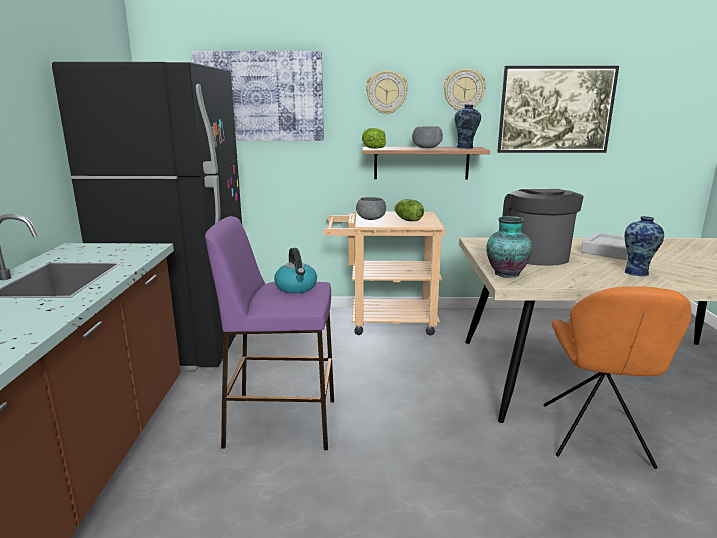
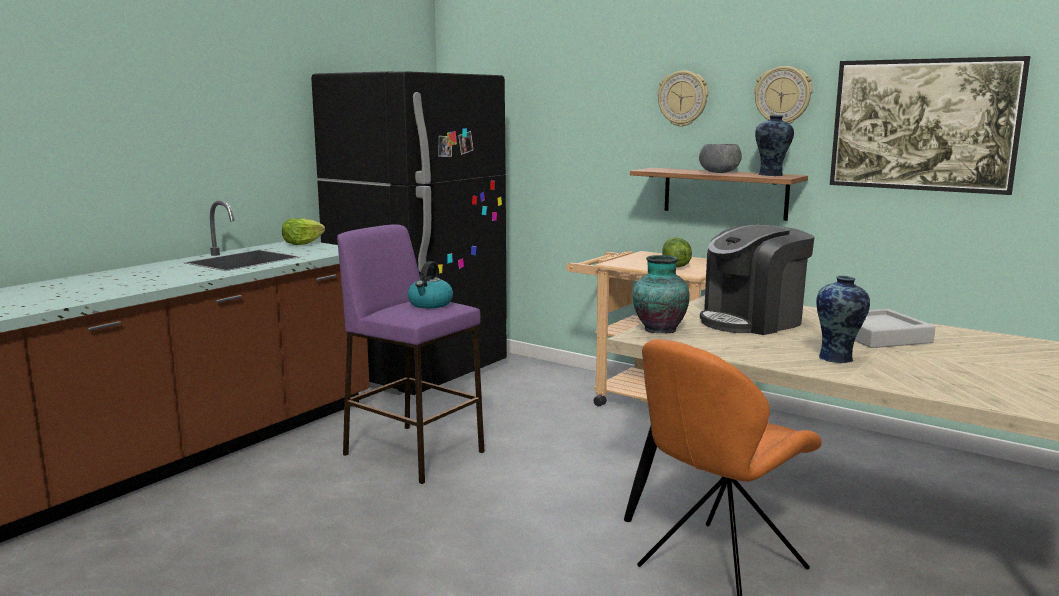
camera: 35 degrees right, 5 degrees down
picture [191,51,324,141] -> none
grey bowl [356,197,386,220] -> none
lettuce [362,128,386,149] -> lettuce moved to [282,218,325,245]
coffee machine [503,189,584,266] -> coffee machine turned 150 degrees counterclockwise [700,225,815,335]

